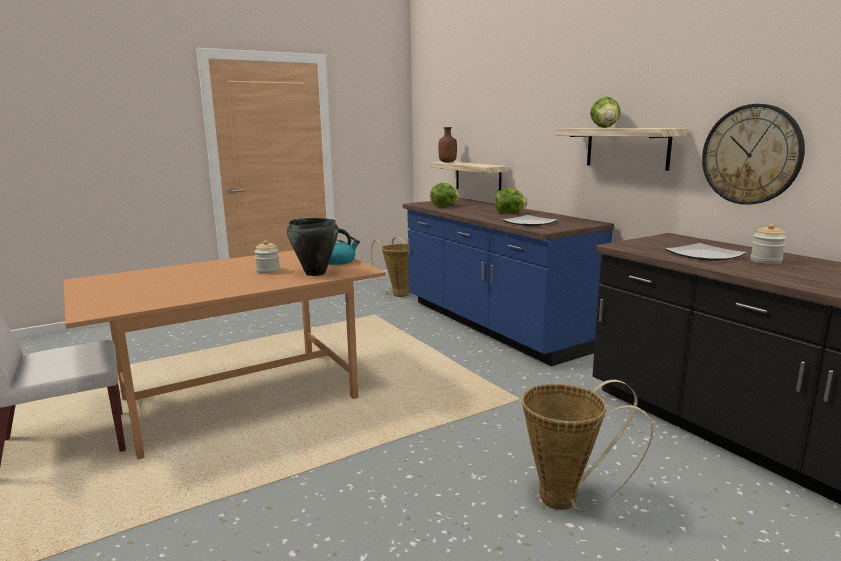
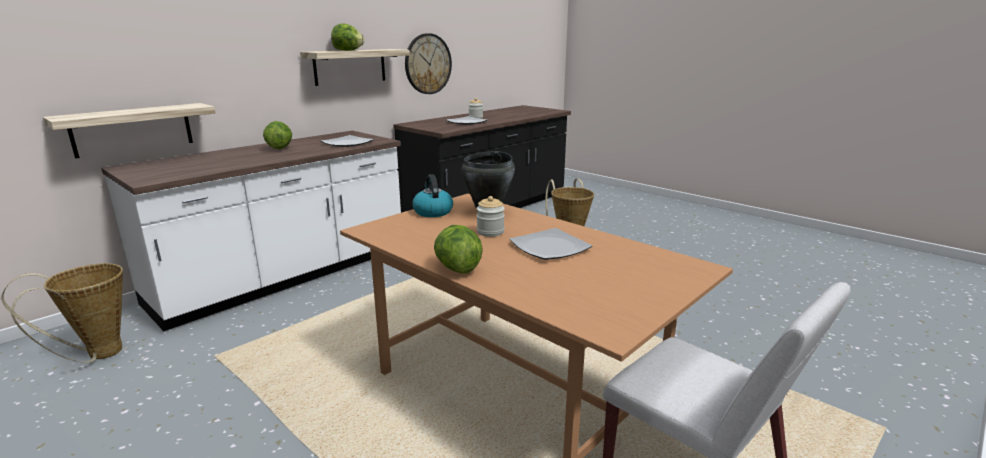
camera: 105 degrees left, 5 degrees up
blue counter [403,198,614,366] -> white counter [101,131,401,331]
lettuce [430,183,459,206] -> lettuce moved to [434,225,483,274]
brown bottle [438,127,457,163] -> none
none -> plate [509,228,592,260]

